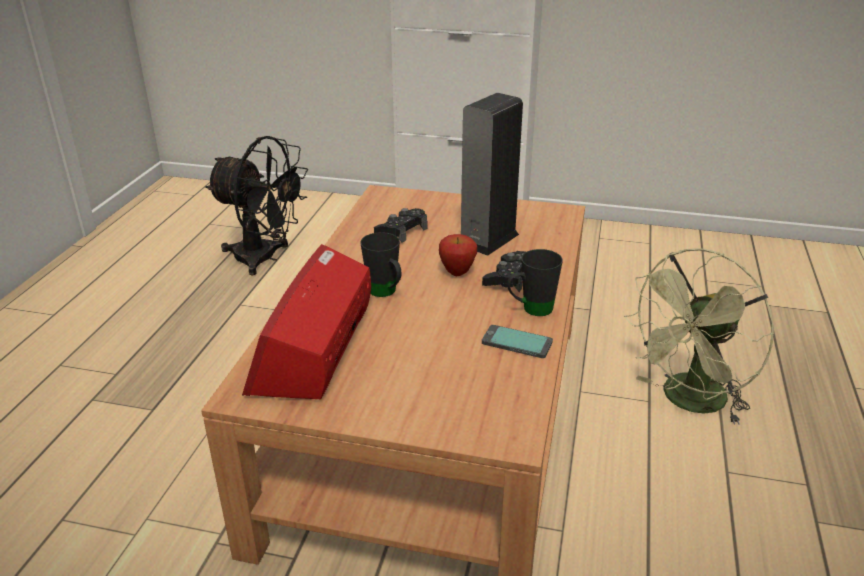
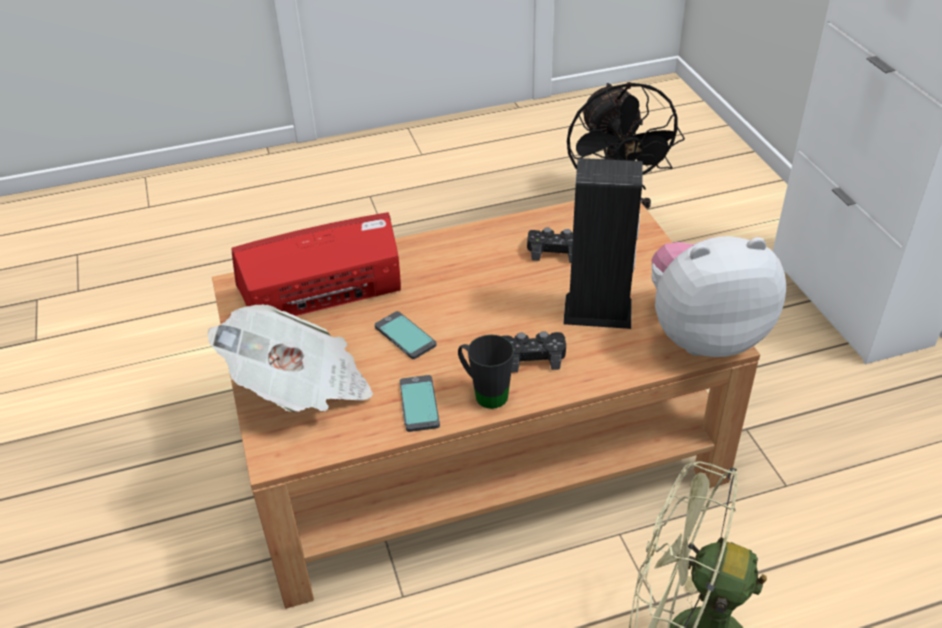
camera: 60 degrees right, 10 degrees up
black mug [360,232,401,297] -> none
apple [439,234,477,276] -> none
none -> newspaper [207,304,373,413]
none -> phone [375,311,437,359]
none -> plush toy [652,236,786,357]

